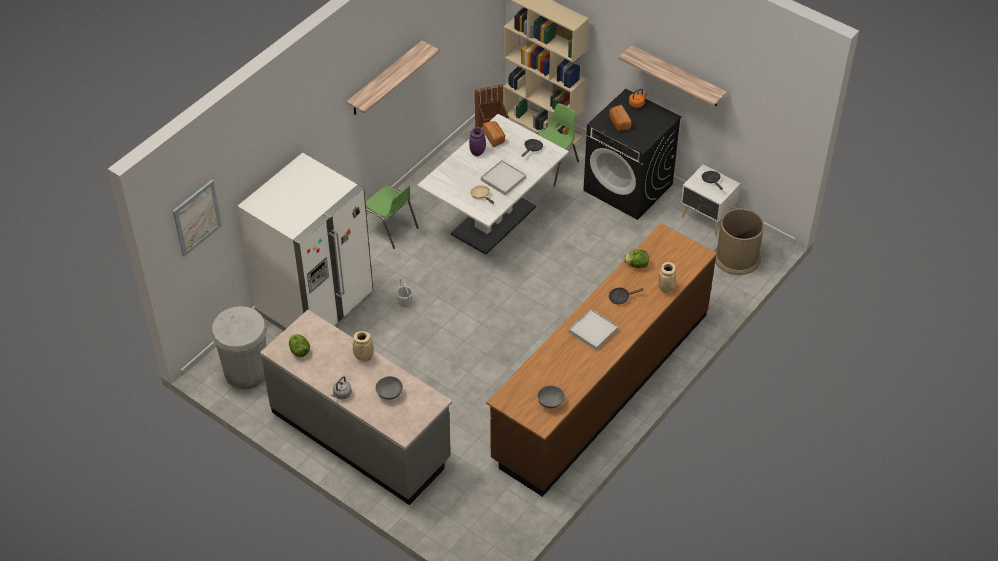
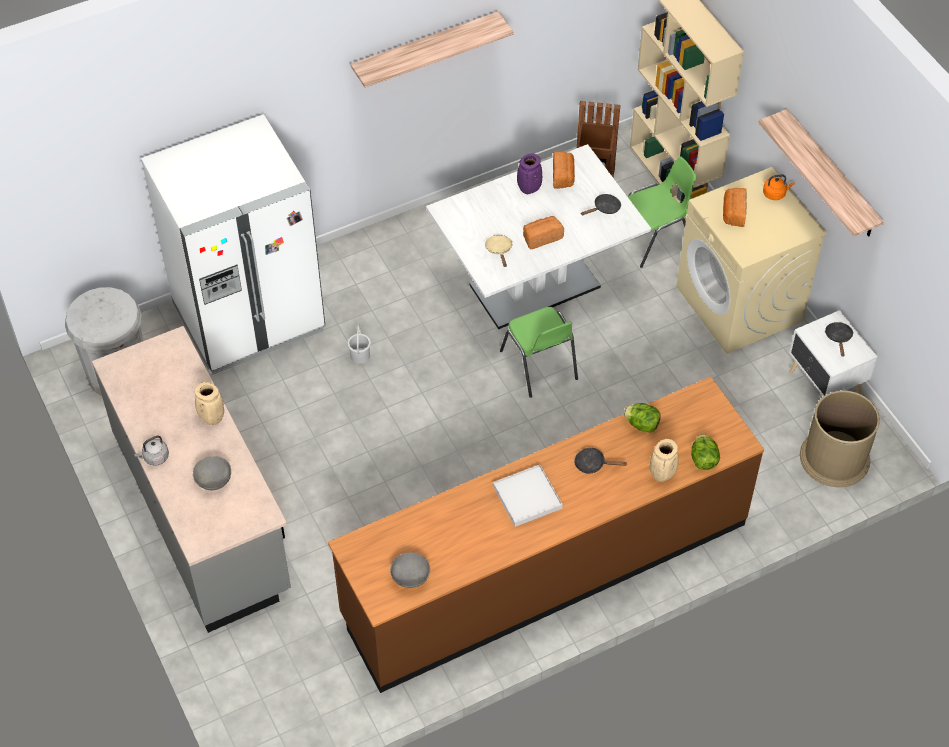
camera: 25 degrees right, 5 degrees up
picture [173,180,222,257] -> none
lettuce [289,334,310,357] -> lettuce moved to [691,434,720,470]
green chair [365,185,419,249] -> green chair moved to [500,307,578,398]
white tray [481,160,526,195] -> bread [523,216,564,249]
black washing machine [583,89,681,220] -> beige washing machine [676,167,827,354]

